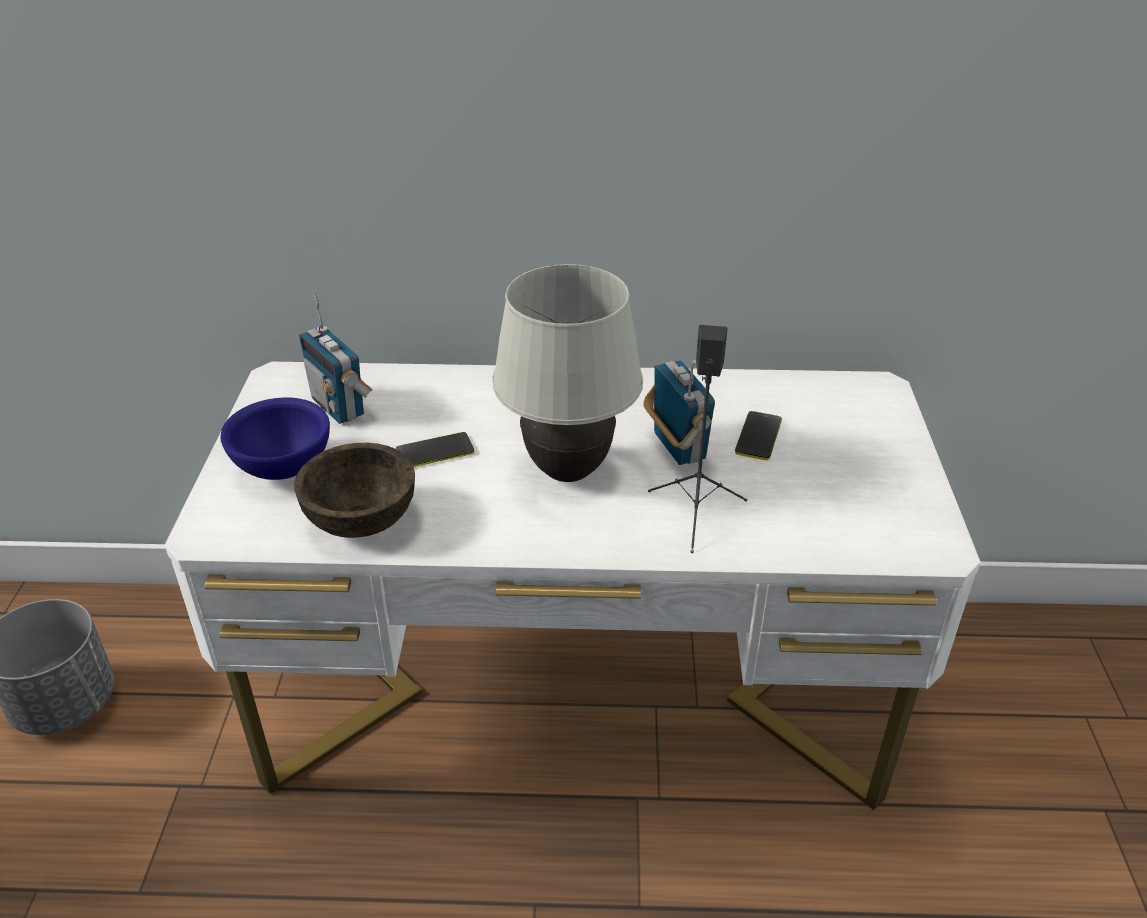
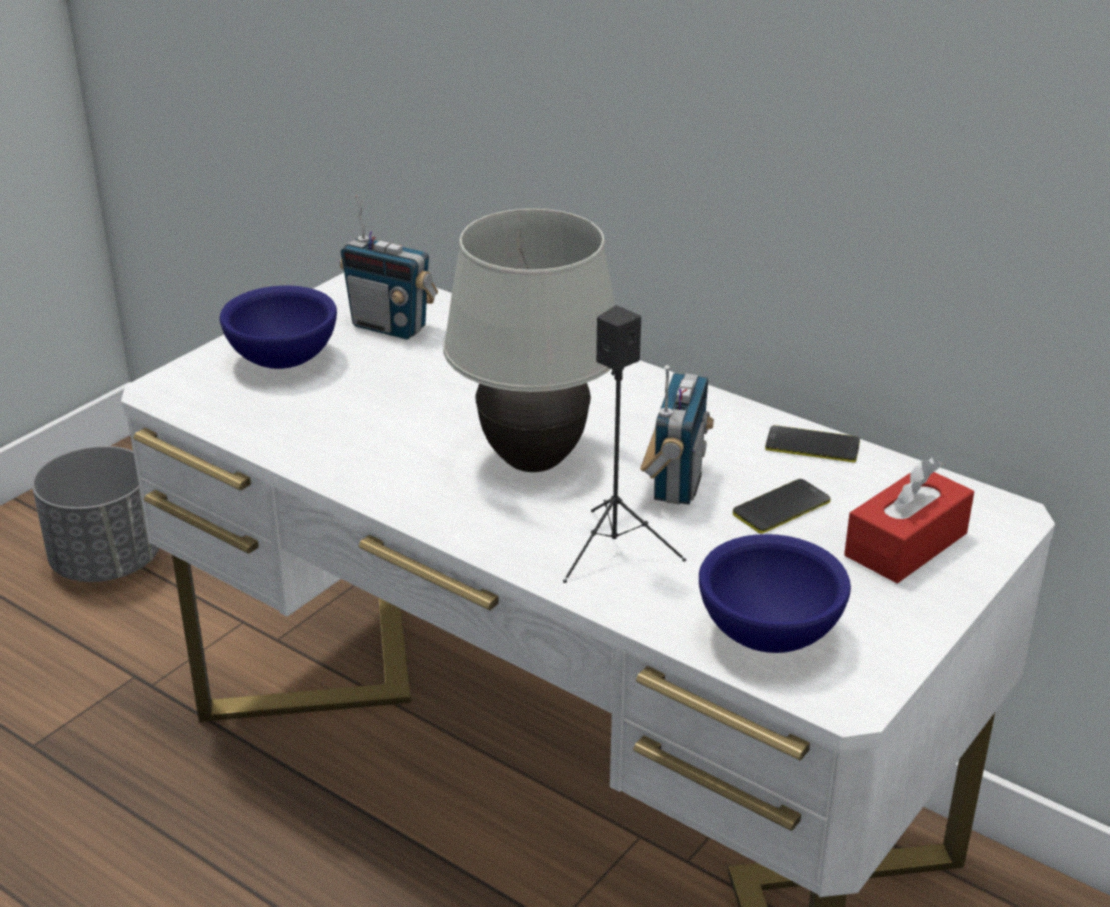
camera: 35 degrees right, 5 degrees down
brown bowl [294,443,415,538] -> none
radio [299,291,373,424] -> radio turned 60 degrees counterclockwise [339,195,438,339]
phone [396,432,475,467] -> phone moved to [765,425,860,463]
none -> blue bowl [699,534,851,653]
none -> red tissue box [844,457,974,583]

